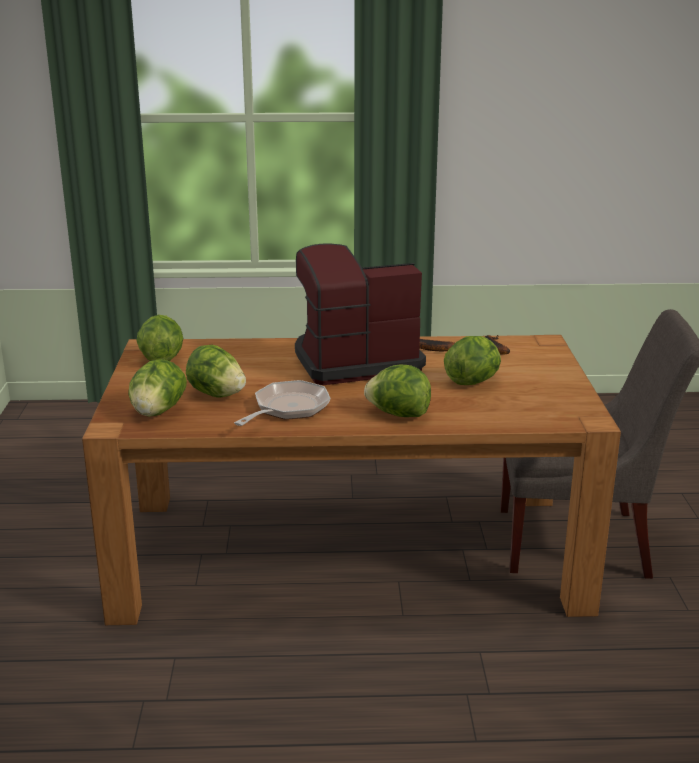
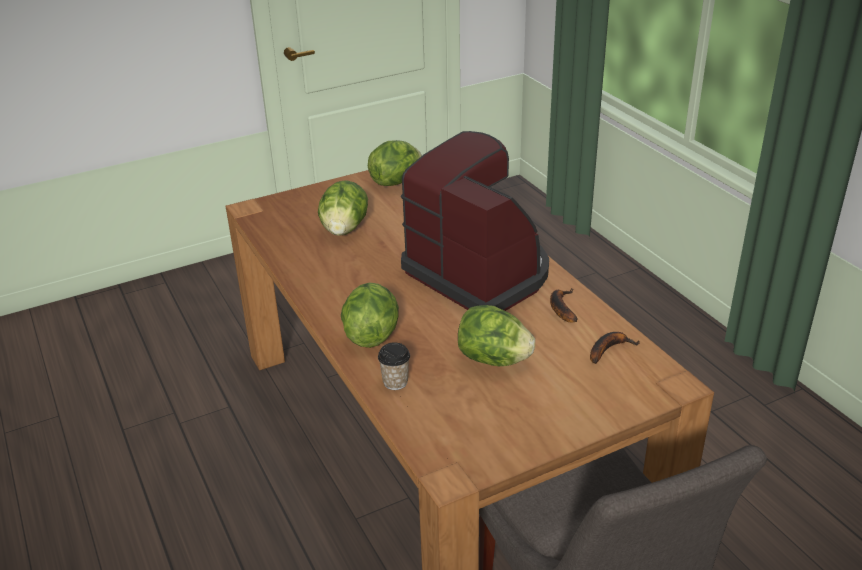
camera: 65 degrees right, 10 degrees up
lettuce [128,359,187,417] -> none
frying pan [234,380,330,426] -> none
none -> cup [378,342,410,390]

